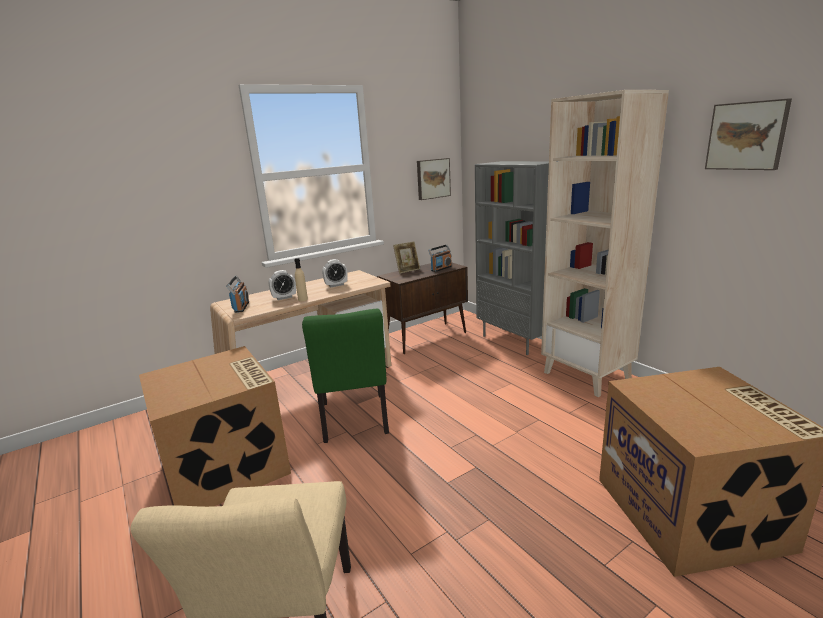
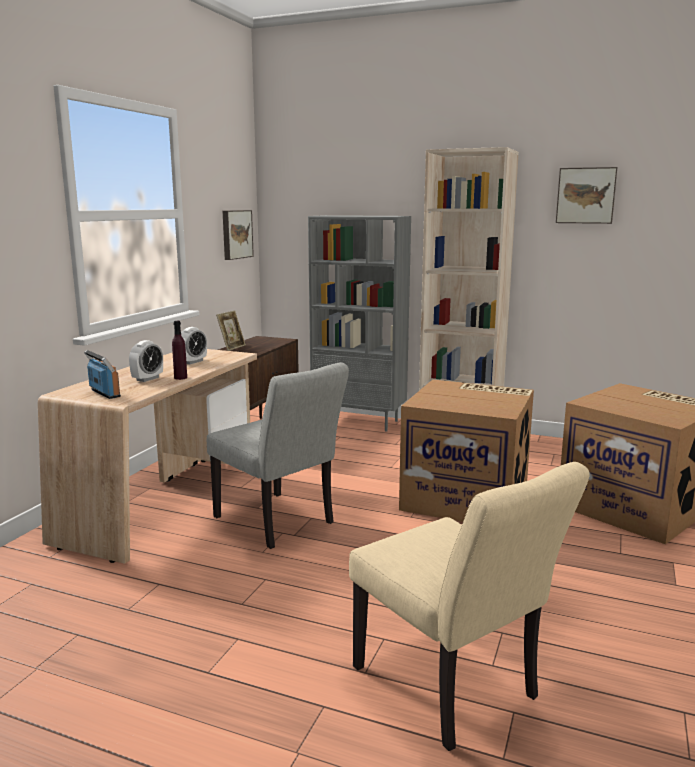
camera: 35 degrees left, 5 degrees down
cardboard box [139,346,291,507] -> cardboard box moved to [399,380,534,522]
beige bottle [295,258,308,302] -> purple bottle [172,321,187,380]
green chair [302,309,389,443] -> grey chair [207,362,349,549]
radio [428,245,452,272] -> none

